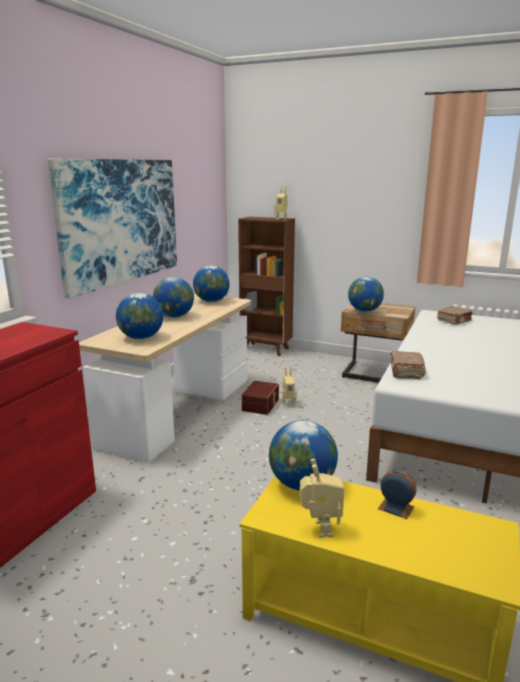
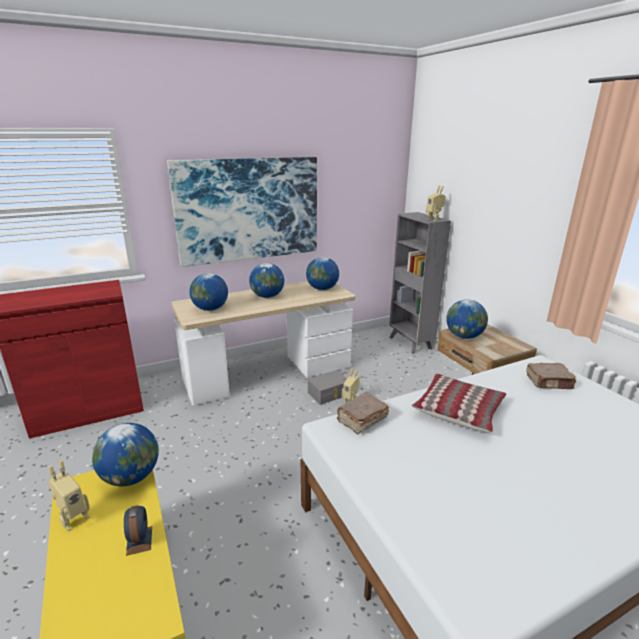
camera: 40 degrees right, 5 degrees up
brown bookcase [238,217,295,356] -> grey bookcase [389,212,451,354]
brown storage box [242,381,279,415] -> grey storage box [308,370,347,405]
none -> pillow [412,374,506,432]

